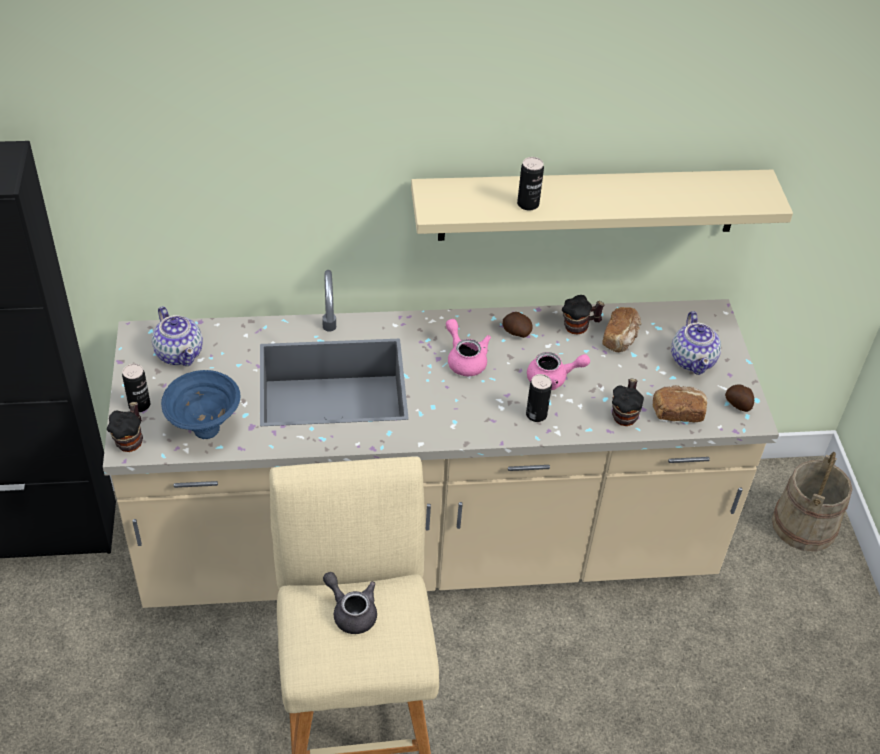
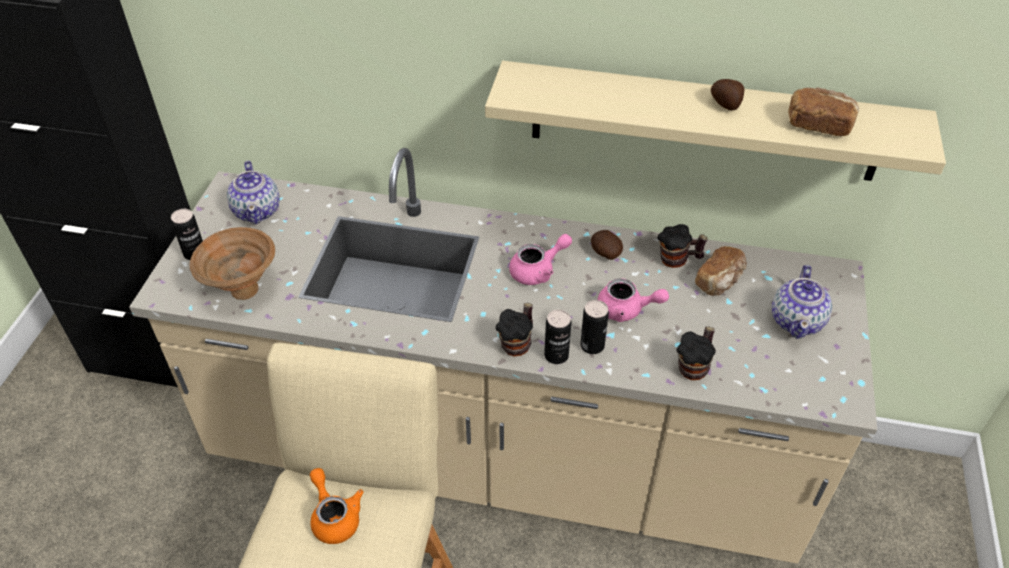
camera: 20 degrees right, 0 degrees up
mug [107,402,143,452] -> mug moved to [495,303,533,356]
blue bowl [161,370,240,439] -> brown bowl [190,227,275,300]
grey teapot [323,572,377,634] -> orange teapot [310,468,363,544]
pink teapot [446,319,491,376] -> pink teapot turned 75 degrees clockwise [509,234,572,285]
can [517,157,544,211] -> can moved to [544,310,571,364]
bread [653,385,707,422] -> bread moved to [788,88,859,136]
potato [725,384,754,412] -> potato moved to [711,79,744,111]
beige bucket [772,452,852,552] -> none

